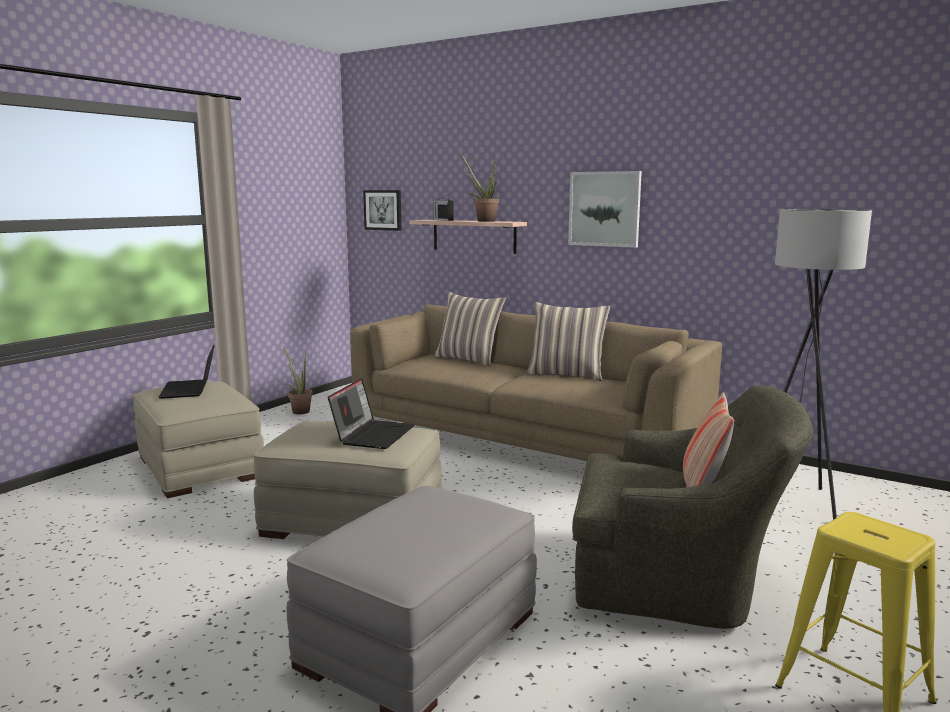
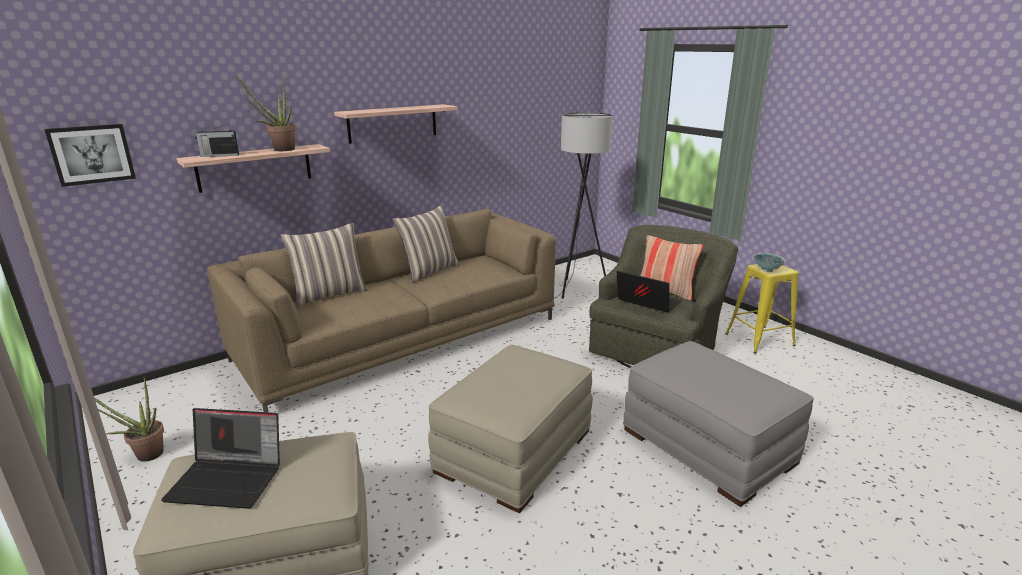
camera: 70 degrees left, 10 degrees up
laptop [328,378,415,449] -> laptop moved to [617,271,682,313]
picture [568,171,642,248] -> shelf [334,104,458,144]
none -> bowl [753,253,786,272]

